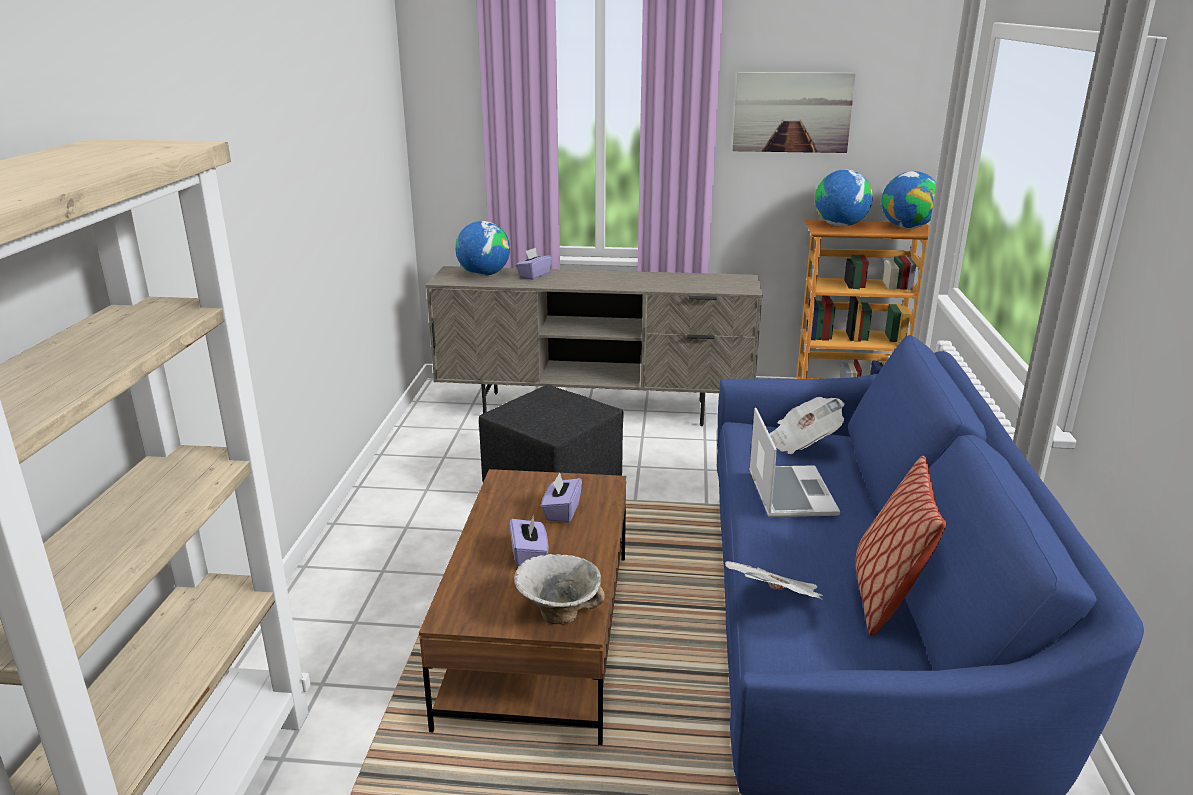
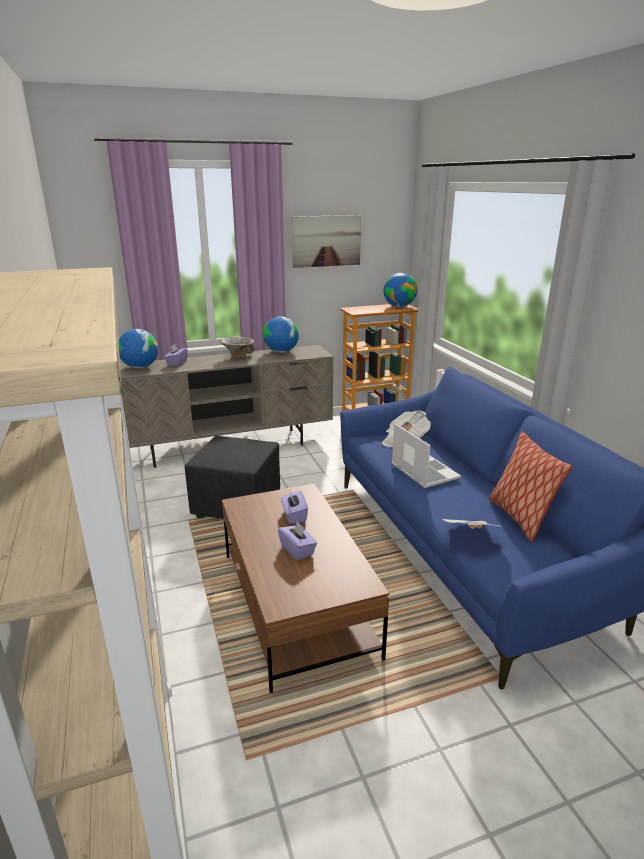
camera: 25 degrees left, 0 degrees up
bowl [514,554,605,624] -> bowl moved to [220,337,255,359]
globe [815,170,873,227] -> globe moved to [263,316,299,353]

